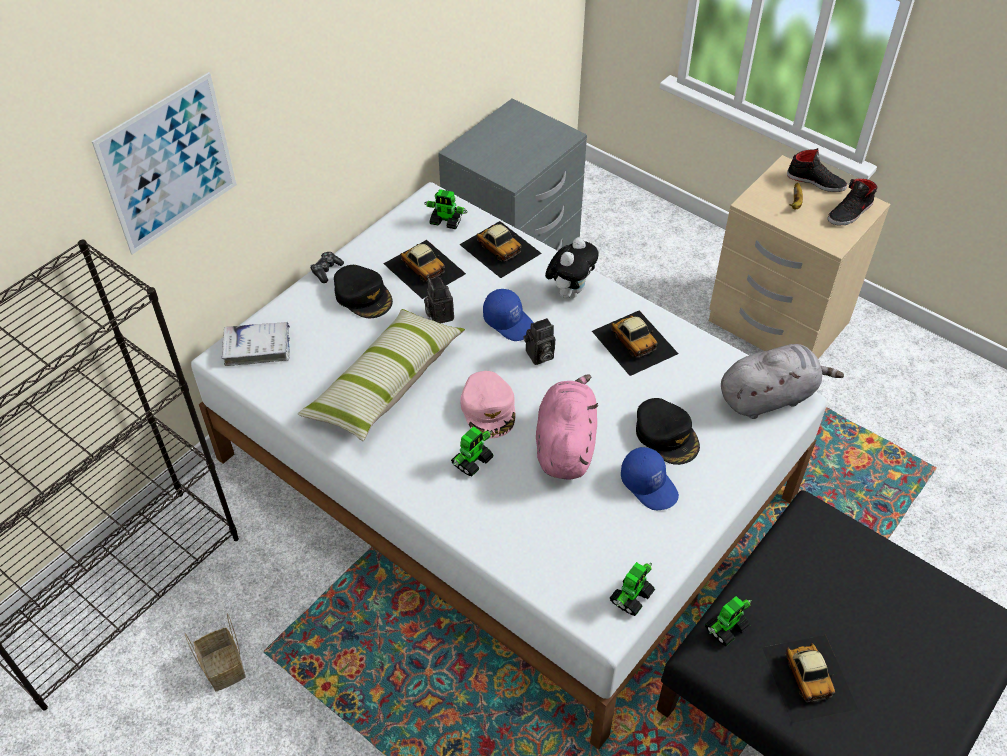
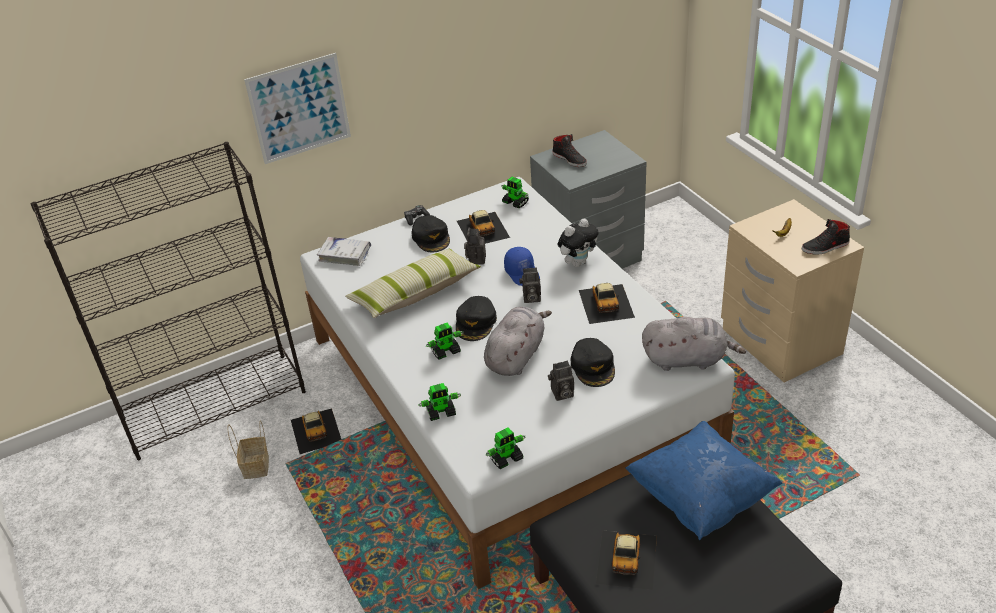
camera: 25 degrees right, 10 degrees down
toy car [459,221,542,278] -> toy car moved to [291,408,341,454]
pink cap [460,371,516,438] -> black cap [456,296,497,341]
pink plush toy [536,374,598,479] -> grey plush toy [484,306,552,376]
blue cap [621,447,679,510] -> camera [548,361,574,401]
toy robot [705,596,752,646] -> toy robot moved to [418,383,461,421]
black shoe [787,148,847,192] -> black shoe moved to [552,134,587,167]
none -> blue pillow [625,421,783,540]

